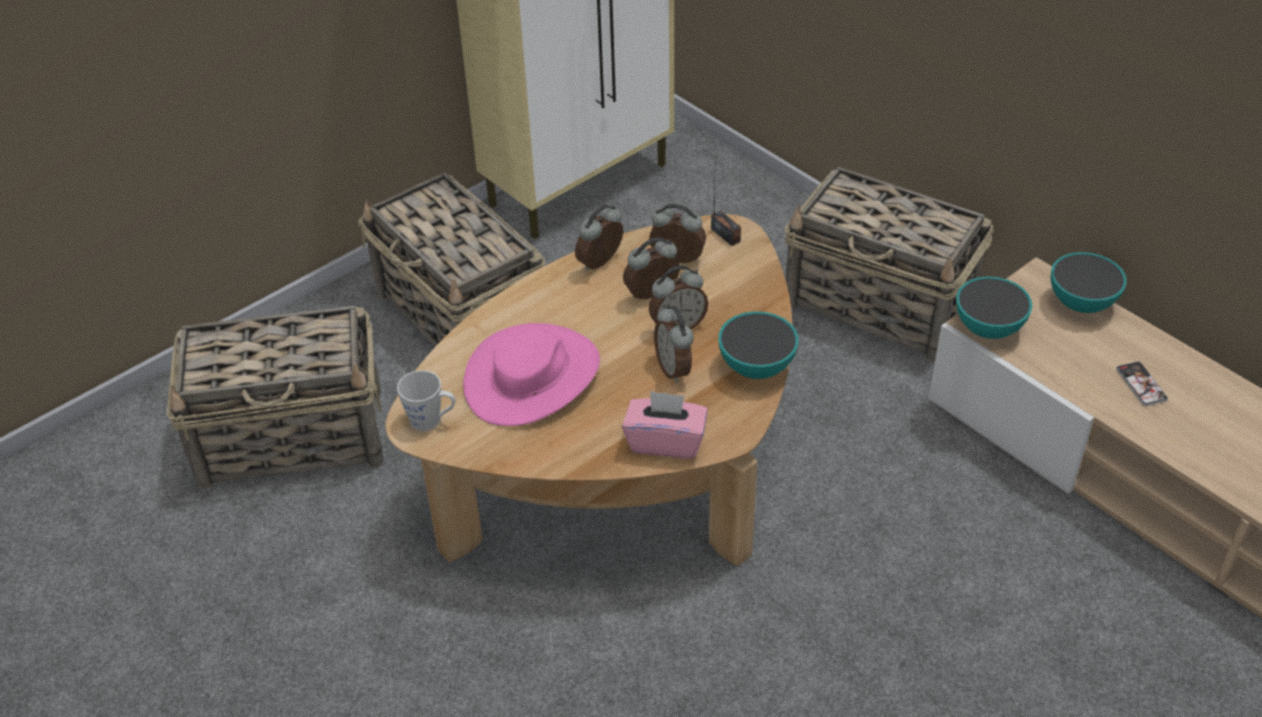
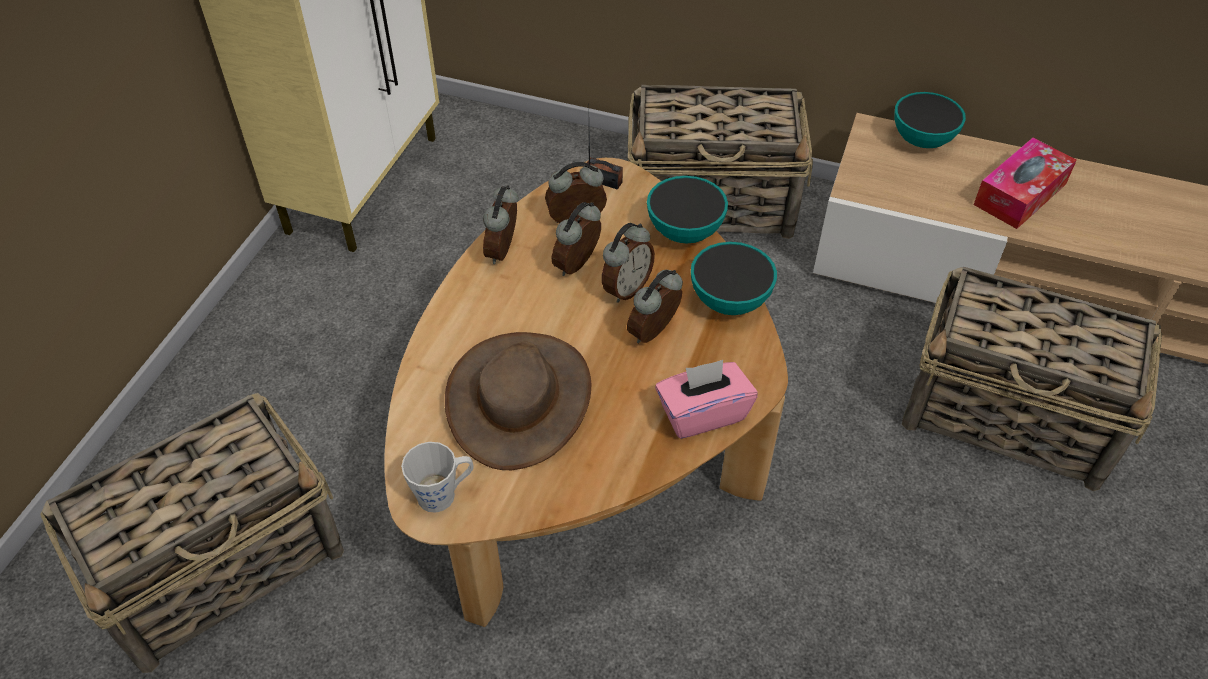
camera: 30 degrees left, 5 degrees up
basket [358,173,546,347] -> basket moved to [902,267,1162,491]
pink hat [463,323,600,426] -> brown hat [445,332,591,470]
alarm clock [654,305,694,383] -> alarm clock turned 90 degrees clockwise [627,270,683,343]
bowl [956,277,1032,339] -> bowl moved to [647,176,728,243]
phone [1116,362,1168,406] -> tissue box [974,138,1077,229]

